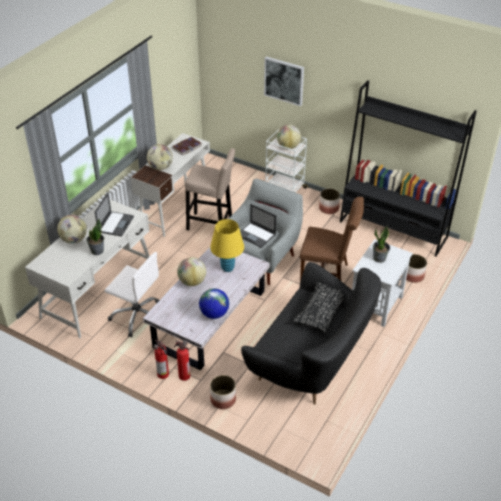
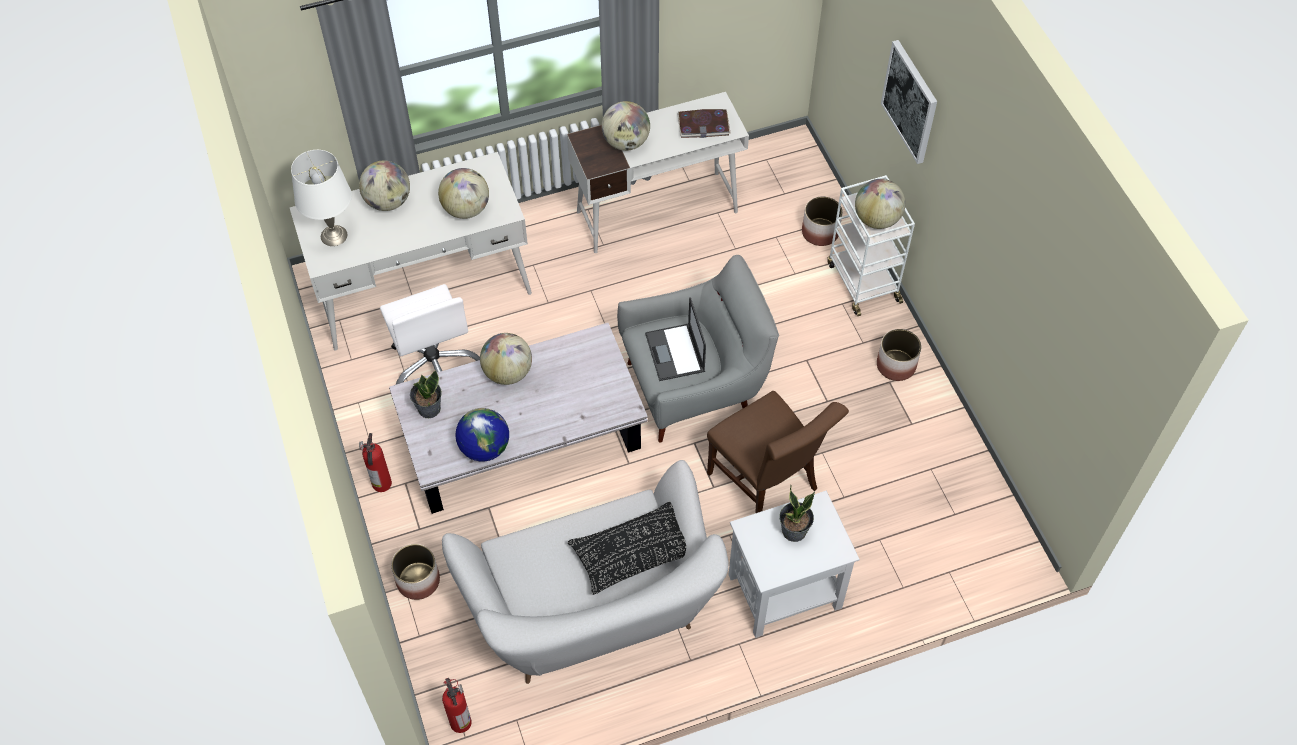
camera: 40 degrees right, 15 degrees up
potted plant [86,219,104,255] -> potted plant moved to [410,371,442,418]
laptop [95,192,134,237] -> globe [438,168,489,219]
fire extinguisher [174,340,190,381] -> fire extinguisher moved to [442,678,472,733]
beige stool [185,148,235,230] -> none
yellow table lamp [210,219,244,272] -> none
black sofa [241,262,381,405] -> white sofa [442,460,729,684]
black bookcase [340,80,477,257] -> none
planter [406,254,427,283] -> planter moved to [802,196,843,246]
none -> white table lamp [291,150,352,246]

